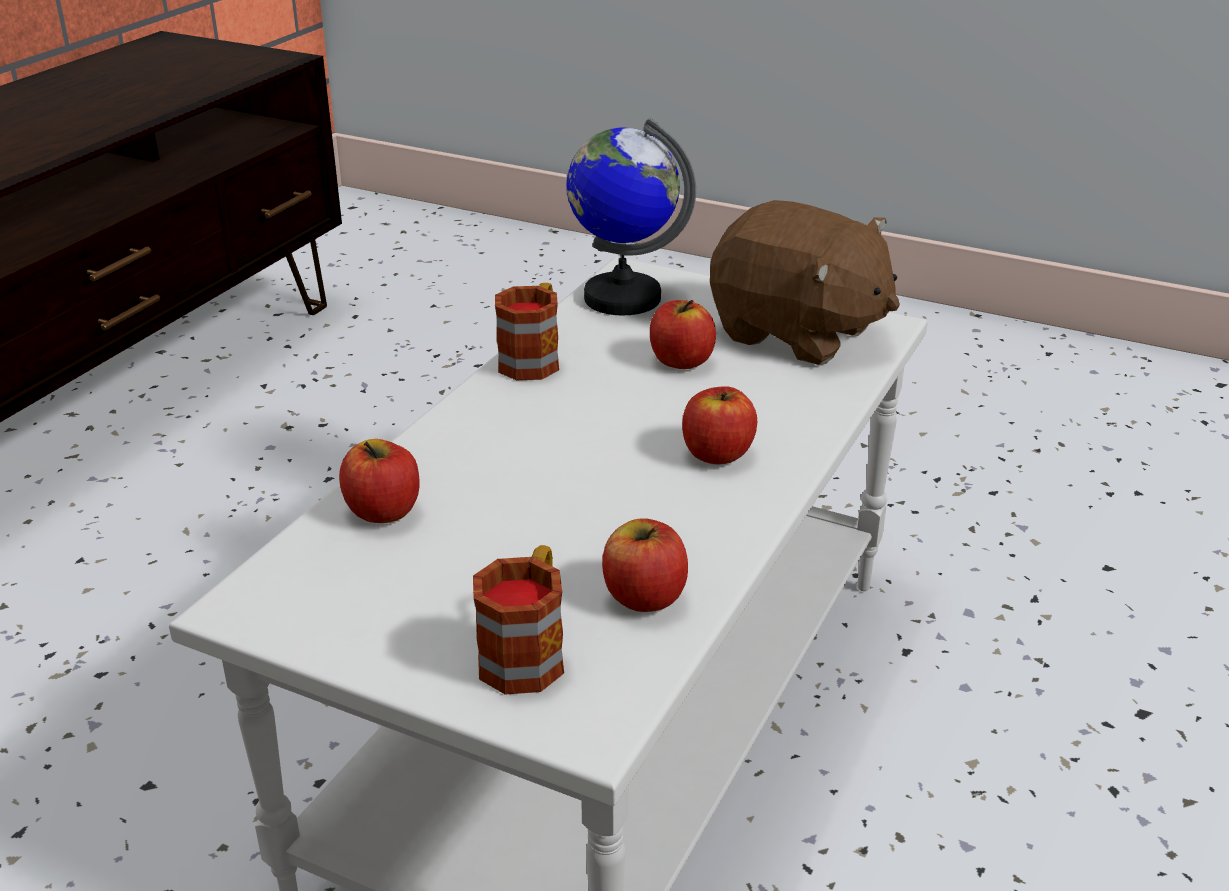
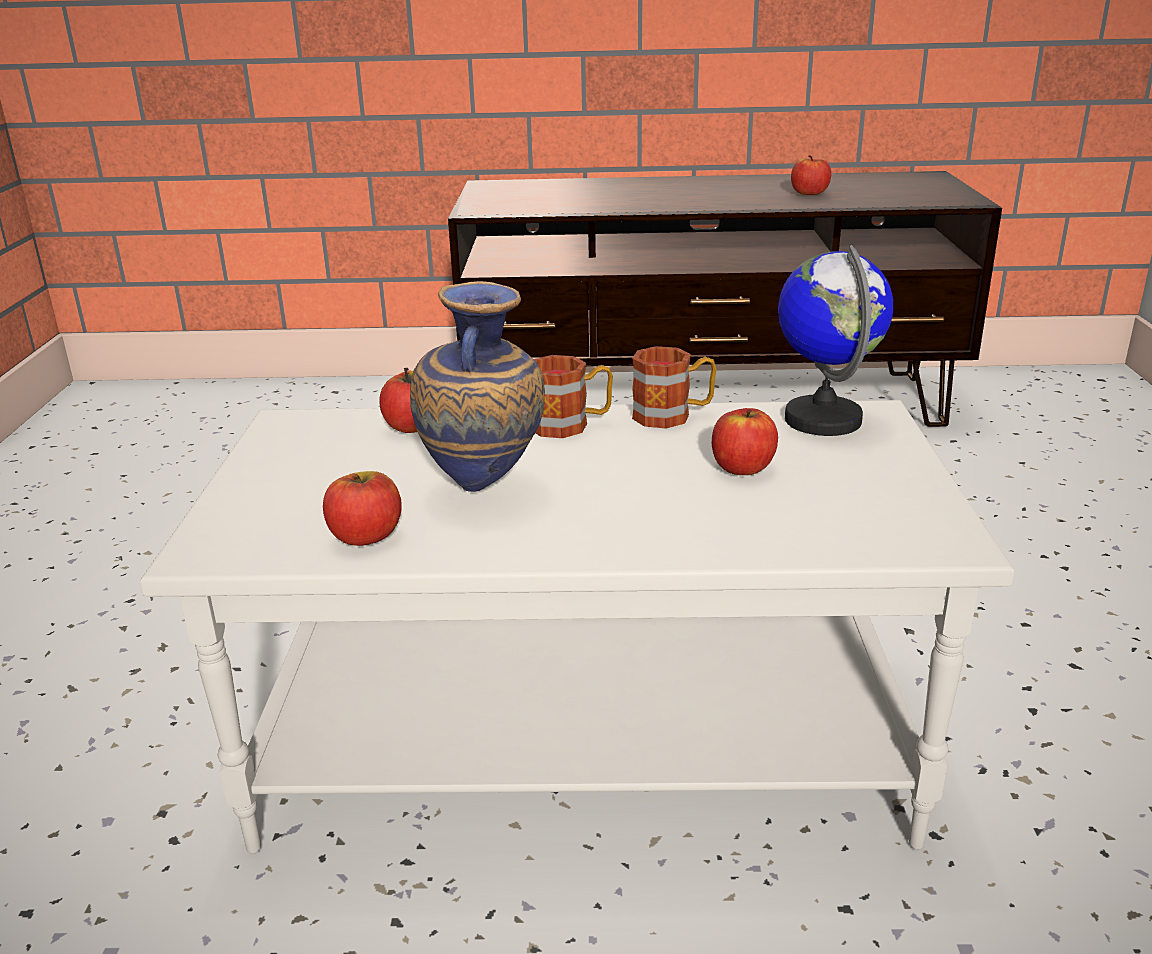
camera: 65 degrees right, 5 degrees down
mug [473,545,564,695] -> mug moved to [534,355,613,438]
apple [682,386,757,464] -> apple moved to [791,155,831,195]
brown plush toy [710,200,900,365] -> none
none -> vase [410,281,545,492]

